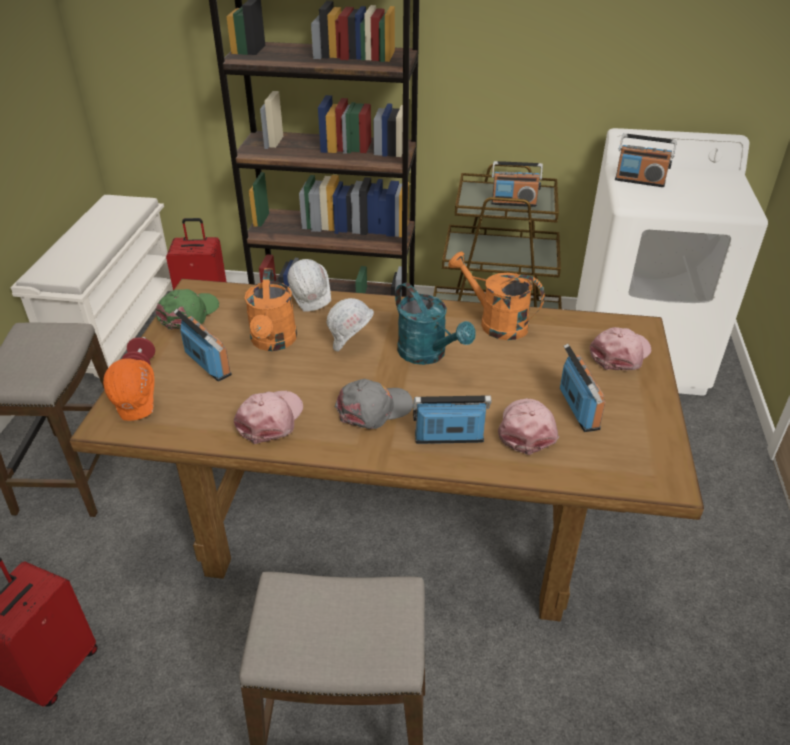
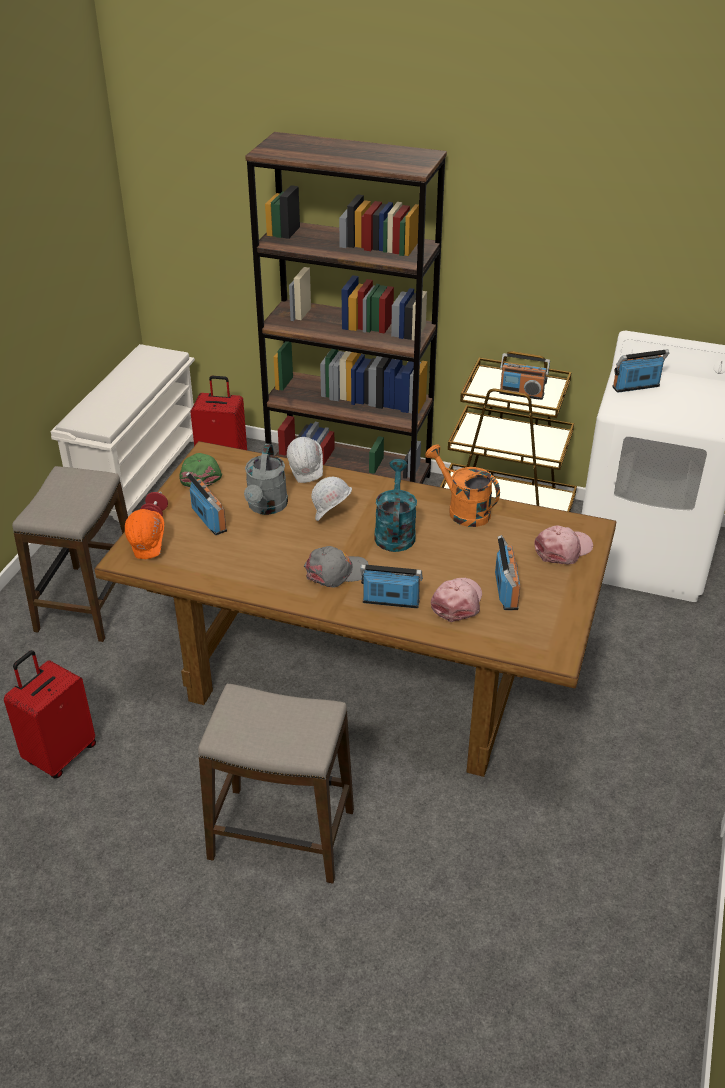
camera: 10 degrees right, 0 degrees up
green cap [156,289,219,330] -> green cap turned 45 degrees counterclockwise [179,453,222,488]
pink cap [234,391,303,444] -> none
orange watering can [244,268,297,351] -> grey watering can [244,444,288,515]
turquoise watering can [395,283,476,365] -> turquoise watering can turned 150 degrees counterclockwise [374,459,417,552]
radio [615,133,677,187] -> radio turned 135 degrees clockwise [612,349,669,393]

